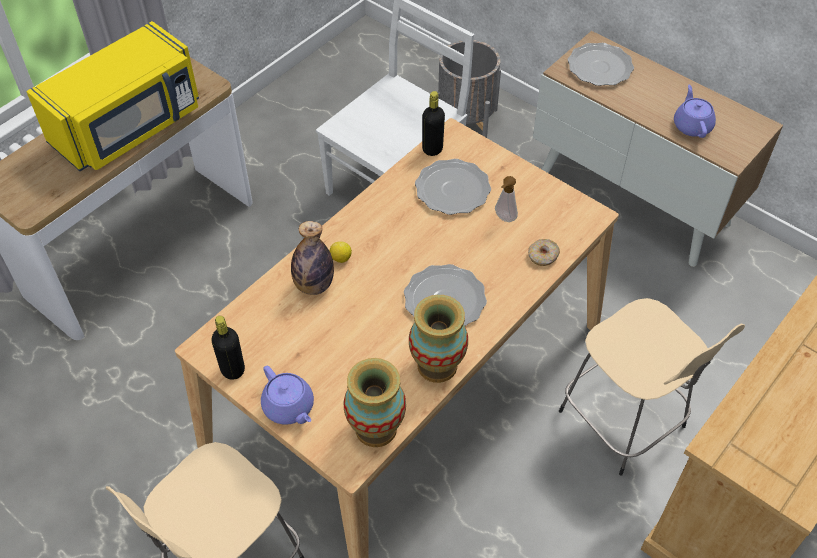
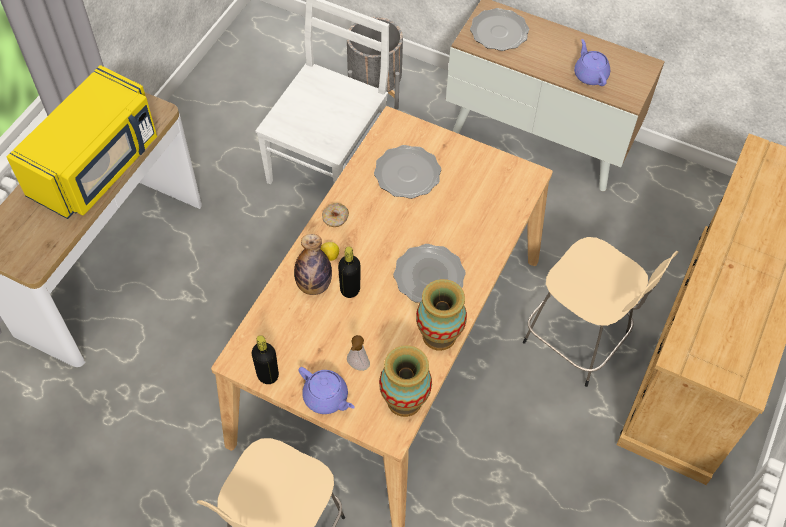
camera: 15 degrees left, 5 degrees up
black bottle [422,91,445,156] -> black bottle moved to [338,247,360,298]
soap dispenser [495,176,518,222] -> soap dispenser moved to [347,335,370,371]
donut [528,239,560,266] -> donut moved to [322,203,349,227]

